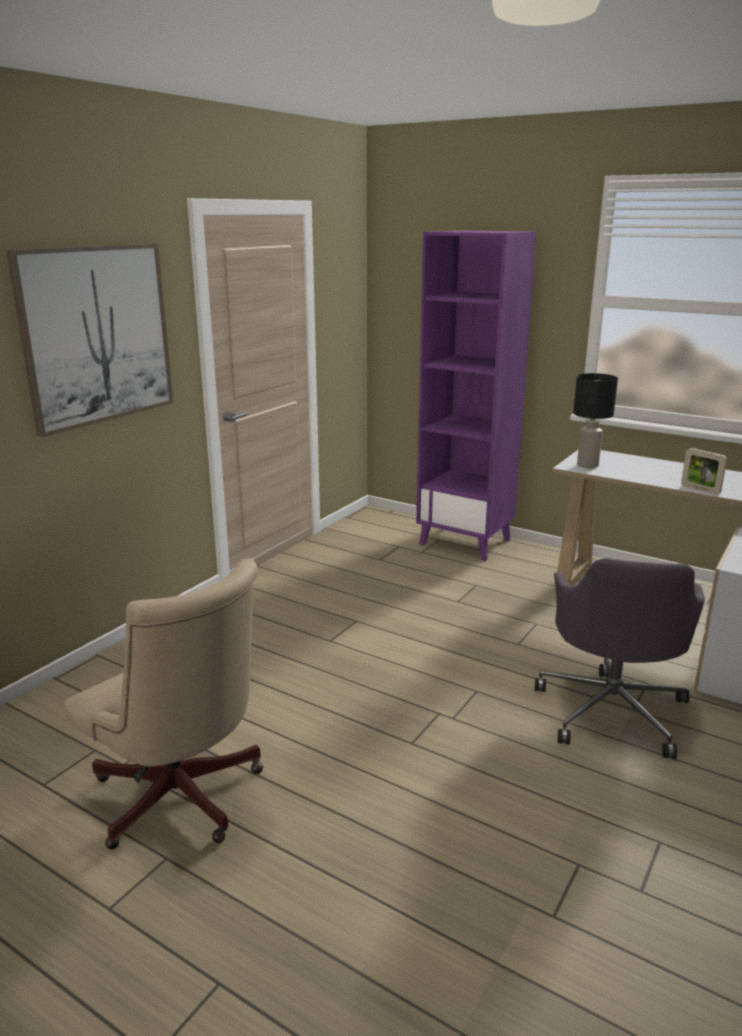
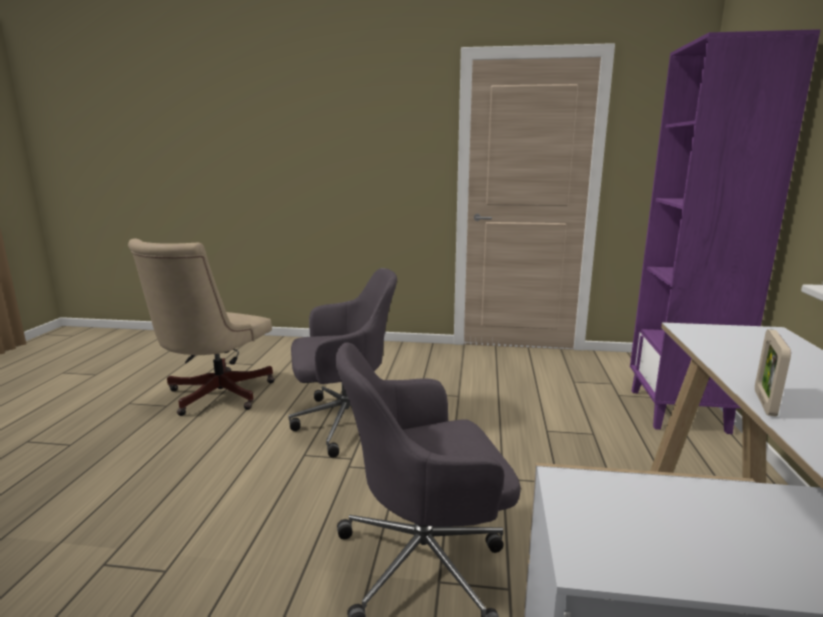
camera: 65 degrees right, 5 degrees down
picture [6,244,173,437] -> none
black table lamp [573,373,618,468] -> none
none -> grey office chair [288,268,397,458]

